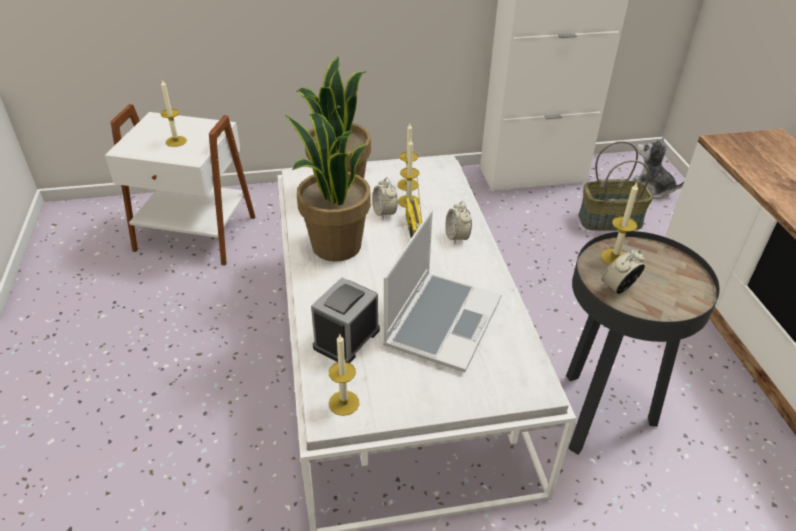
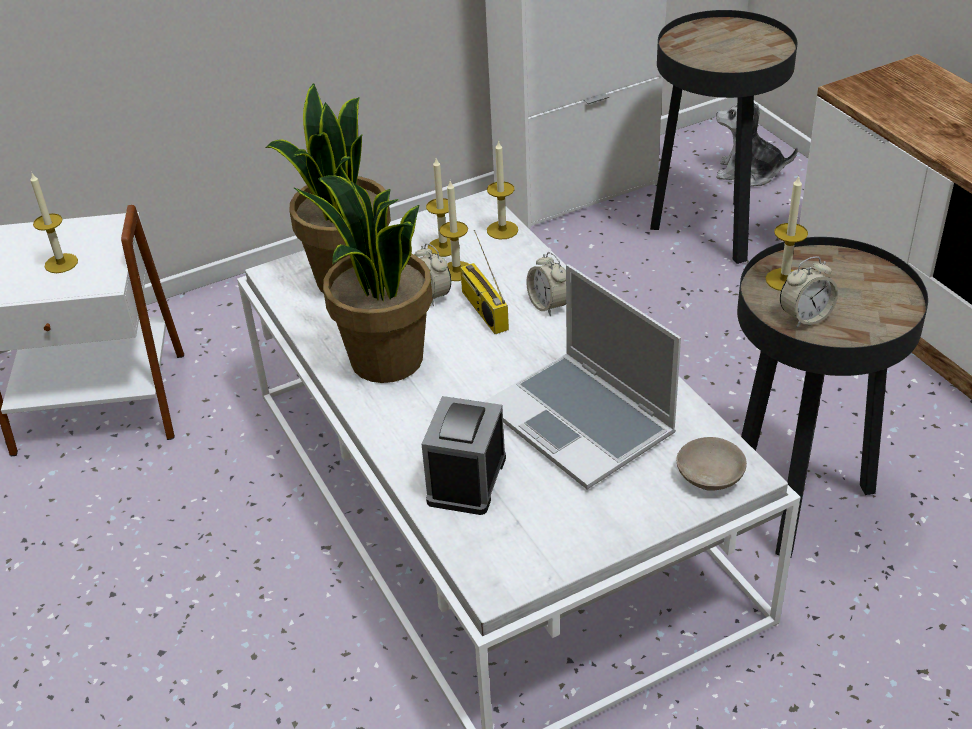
camera: 15 degrees left, 0 degrees up
candle [329,334,359,416] -> candle moved to [487,140,518,239]
laptop [383,210,502,372] -> laptop turned 135 degrees clockwise [484,264,681,490]
basket [579,141,653,231] -> black side table [650,10,797,264]
alarm clock [602,249,645,294] -> alarm clock turned 150 degrees counterclockwise [780,257,838,328]
none -> beige bowl [676,437,747,490]

